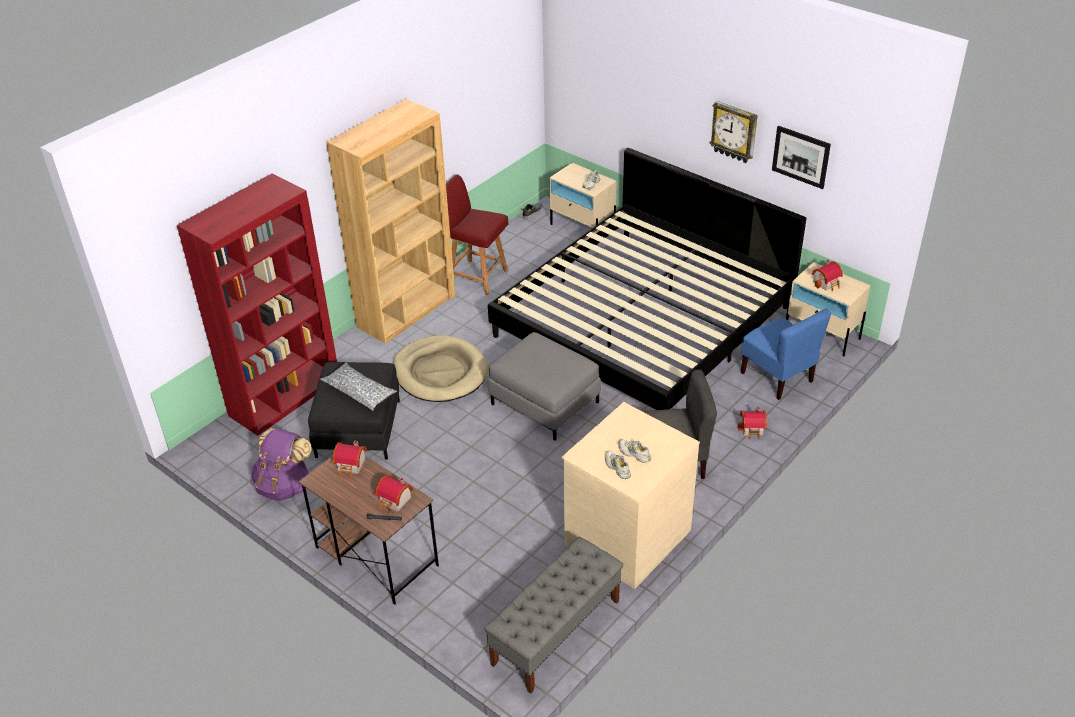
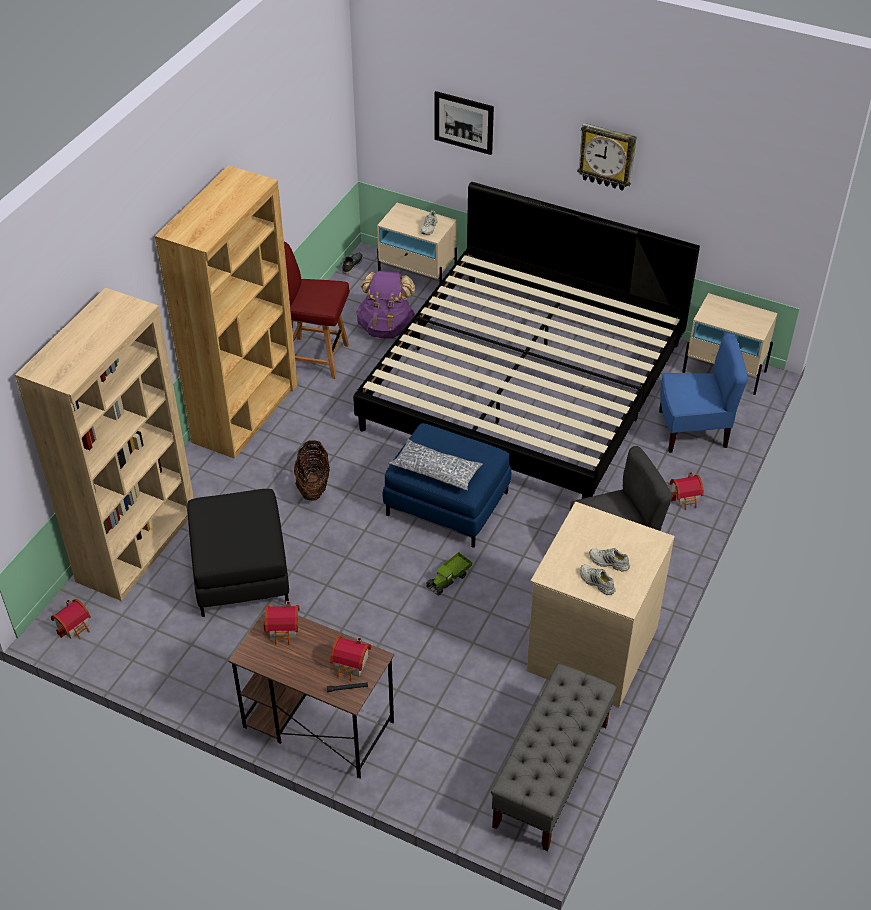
camera: 15 degrees left, 5 degrees up
red bookcase [177,173,337,436] -> beige bookcase [15,288,194,601]
purple backpack [251,428,312,501] -> purple backpack moved to [356,271,416,339]
pillow [320,362,397,411] -> pillow moved to [388,439,483,491]
beige dog bed [393,335,488,402] -> basket [294,440,330,500]
grey ottoman [488,332,601,441] -> blue ottoman [383,423,511,548]
blue chair [741,309,831,400] -> blue chair turned 45 degrees counterclockwise [659,333,748,453]
picture [772,126,831,189] -> picture moved to [435,91,494,155]
toy house [812,260,843,292] -> toy house moved to [51,599,91,640]
none -> toy truck [426,552,472,596]

